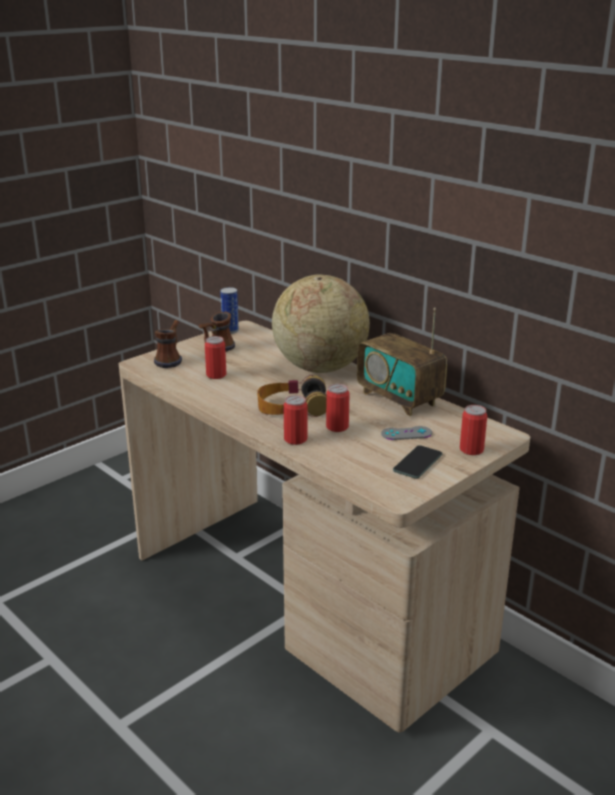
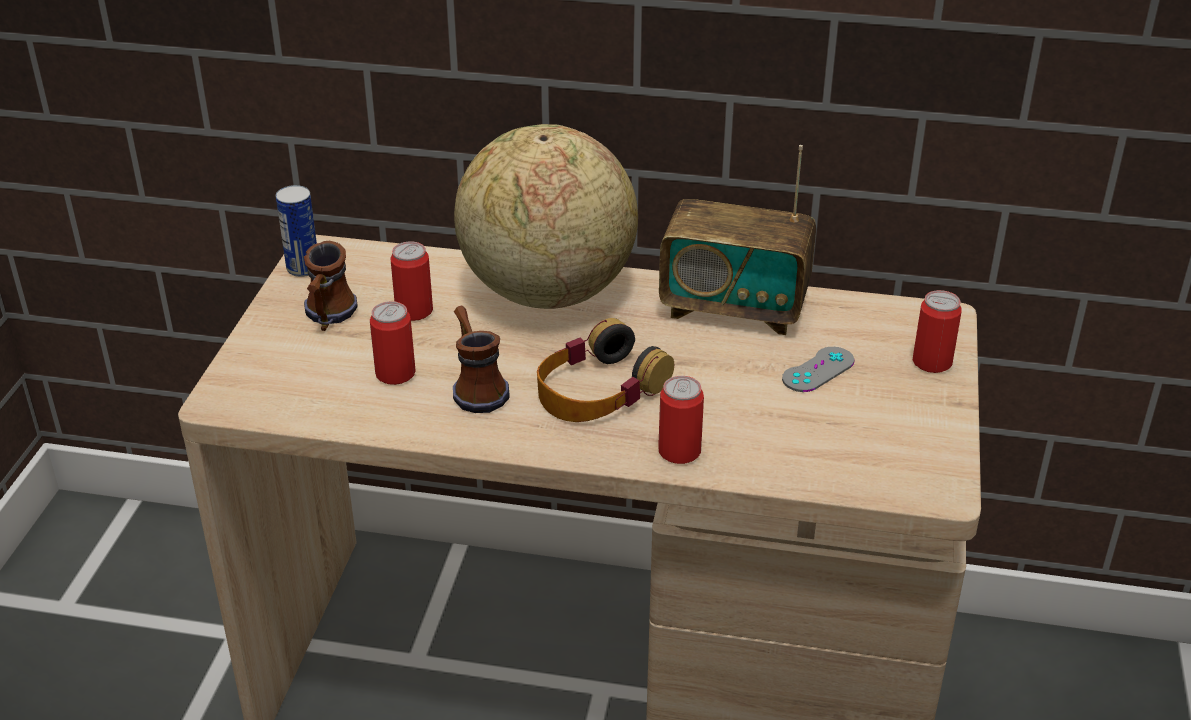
camera: 35 degrees left, 10 degrees up
mug [154,320,182,368] -> mug moved to [453,305,510,413]
can [326,384,350,432] -> can moved to [390,241,433,321]
phone [393,445,442,479] -> none

